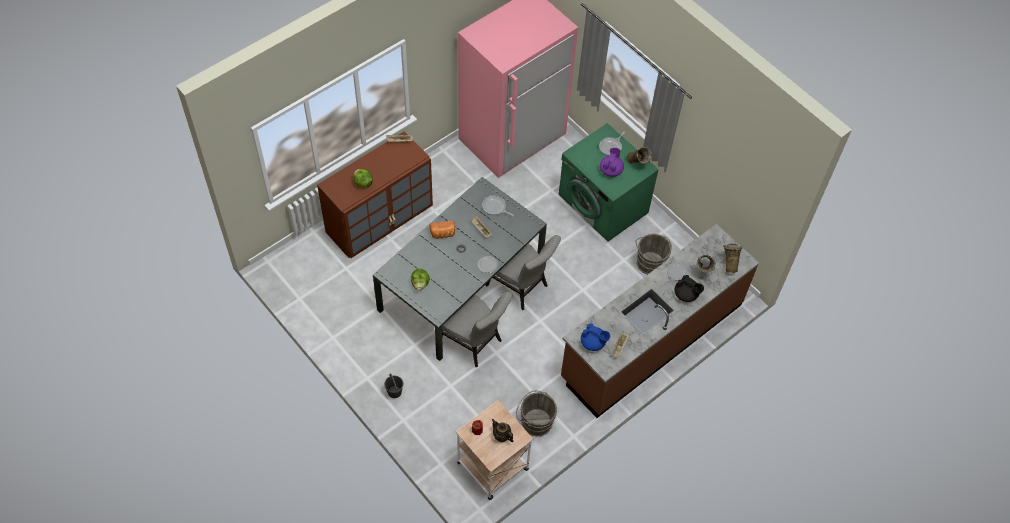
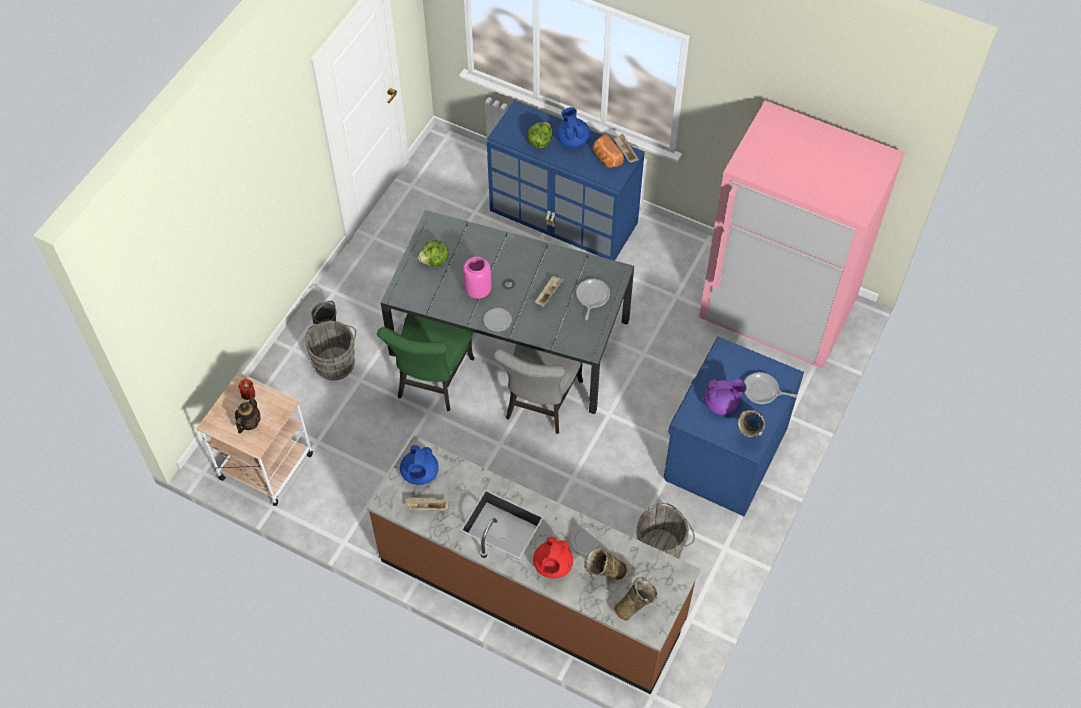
camera: 70 degrees right, 0 degrees up
brown cabinet [317,131,433,258] -> blue cabinet [487,101,645,261]
bread [430,221,455,239] -> bread moved to [593,134,624,168]
grey chair [442,292,512,367] -> green chair [377,312,474,411]
grey bucket [516,390,557,437] -> grey bucket moved to [305,321,357,380]
green washing machine [559,123,659,242] -> blue washing machine [664,337,804,516]
black teapot [675,275,704,302] -> red teapot [533,536,573,578]
none -> pink vase [463,257,491,299]
none -> blue teapot [557,107,590,148]

